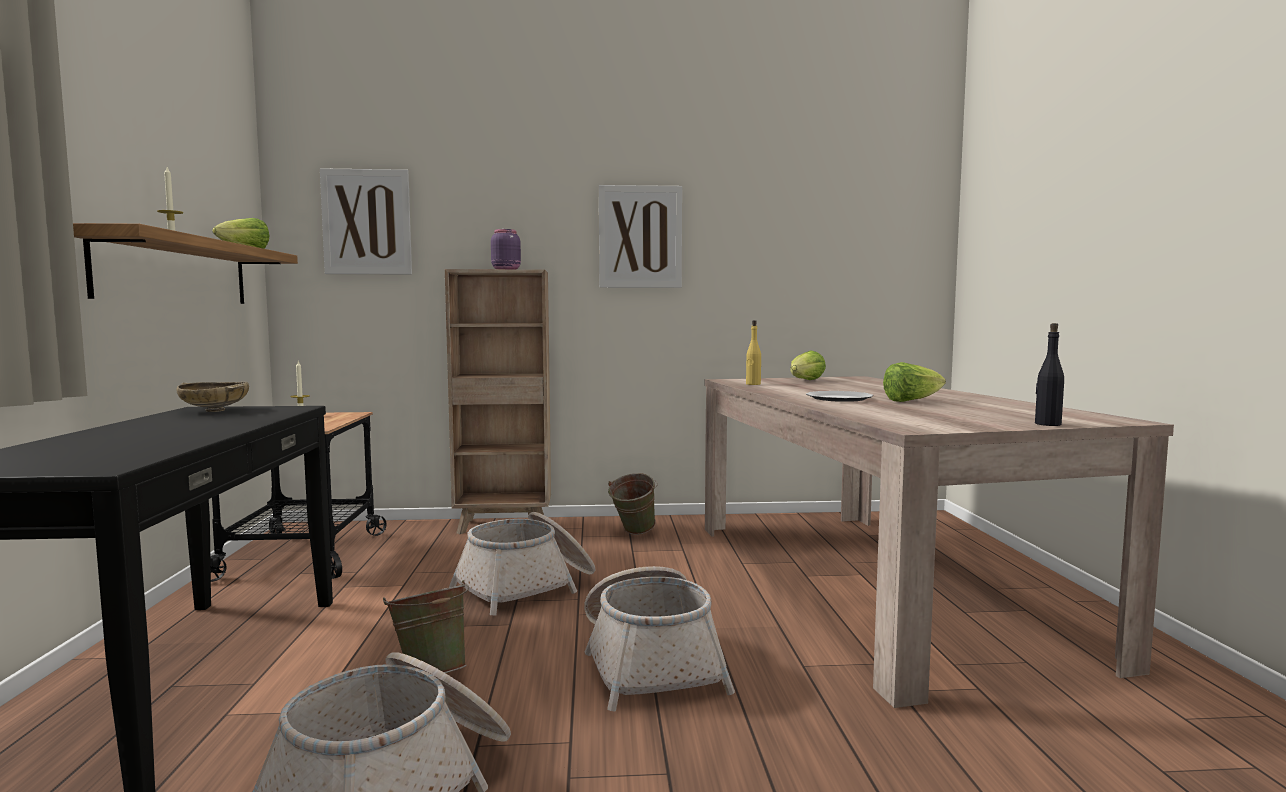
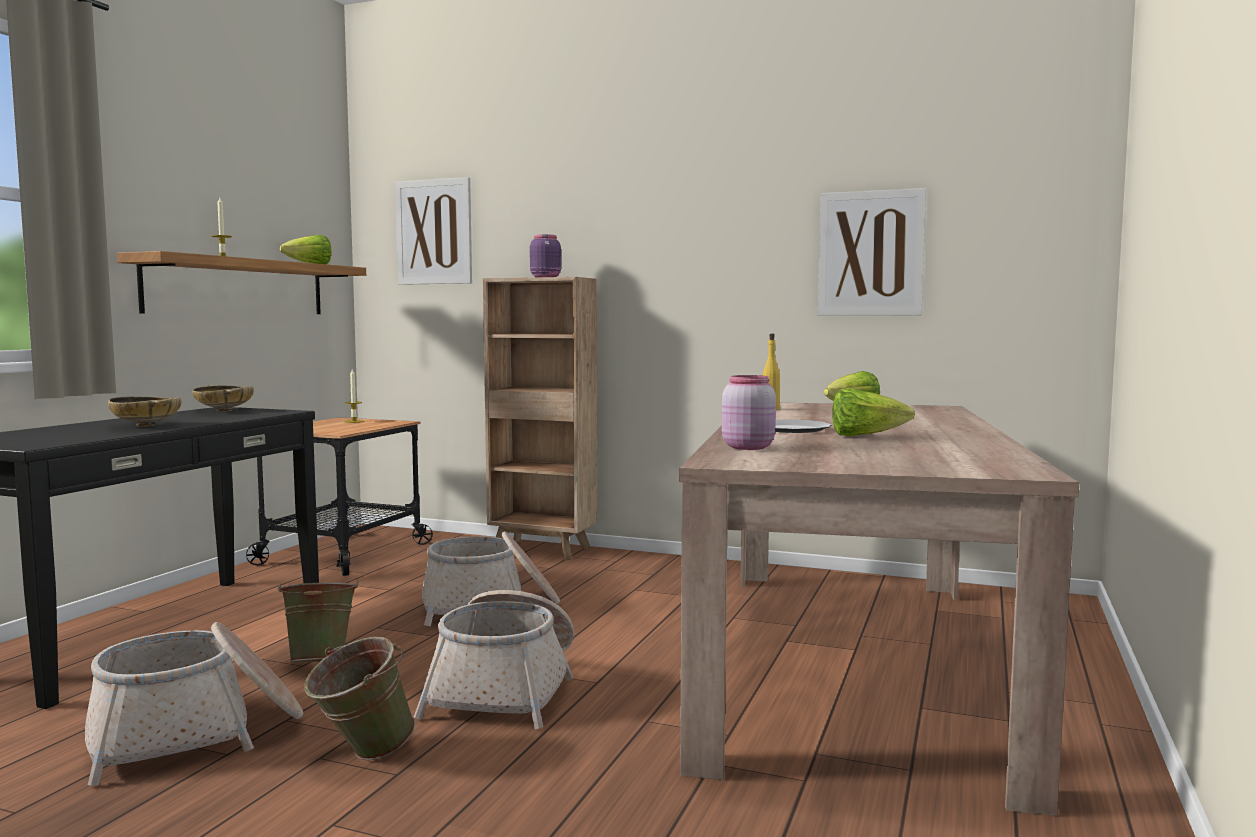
camera: 25 degrees right, 0 degrees up
picture [599,185,682,288] -> picture moved to [818,188,926,316]
green bucket [608,473,658,535] -> green bucket moved to [304,637,415,760]
black bottle [1035,323,1064,426] -> none
none -> beige bowl [108,396,182,427]
none -> pink jar [722,375,776,450]

